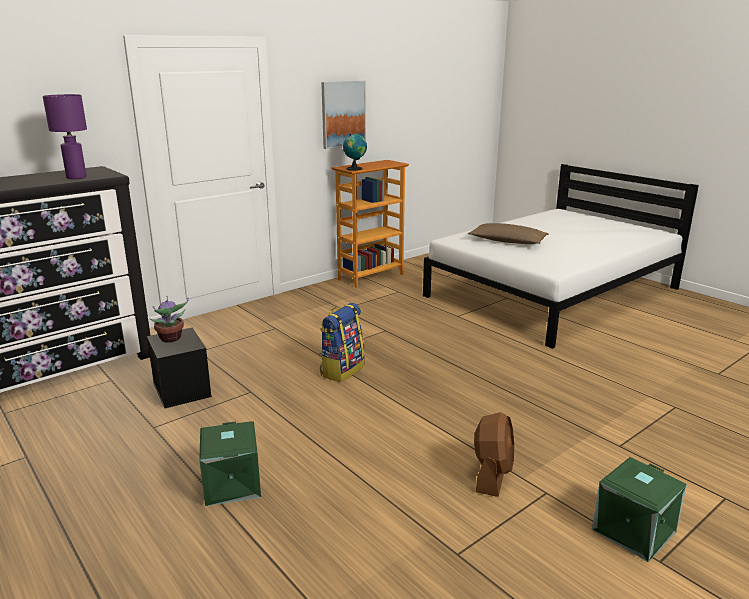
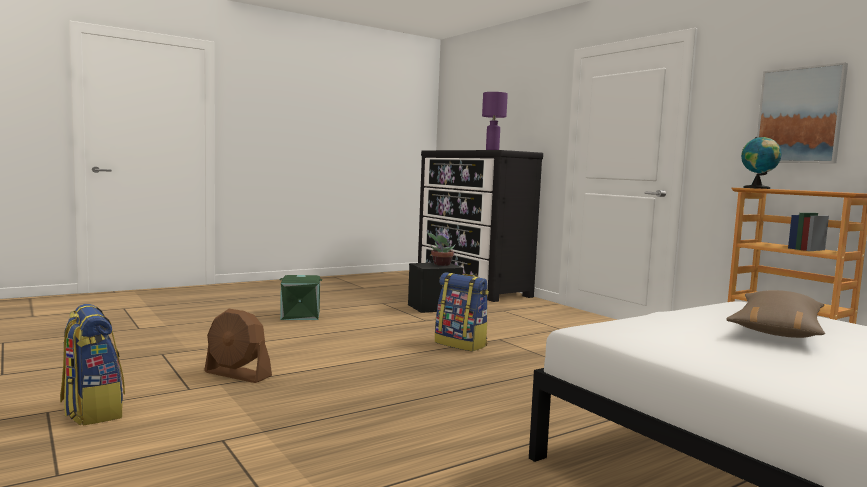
camera: 95 degrees right, 15 degrees down
green storage box [592,457,687,562] -> backpack [60,304,125,426]

